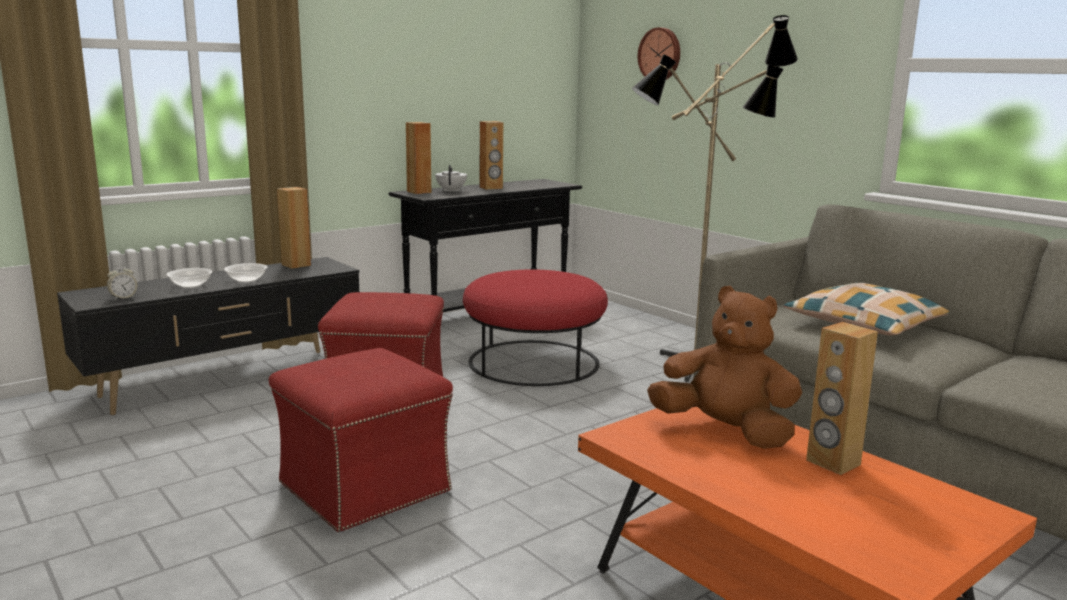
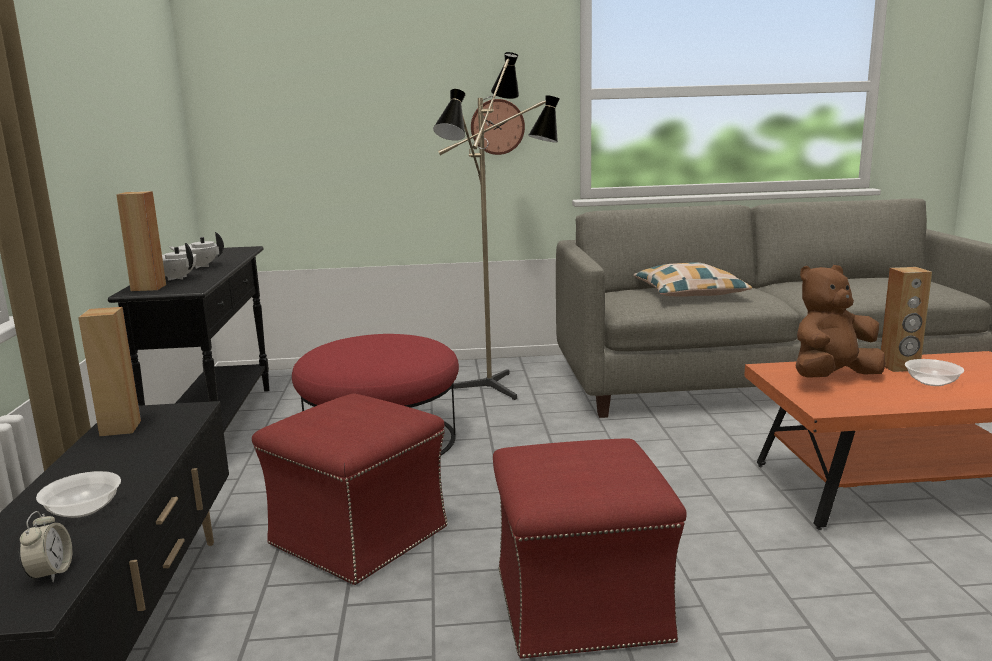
camera: 55 degrees left, 0 degrees up
bowl [224,263,267,283] -> bowl moved to [905,359,964,386]
brown speaker [480,121,503,190] -> white teapot [169,232,224,269]
wall clock [638,27,680,80] -> wall clock moved to [471,99,525,155]

